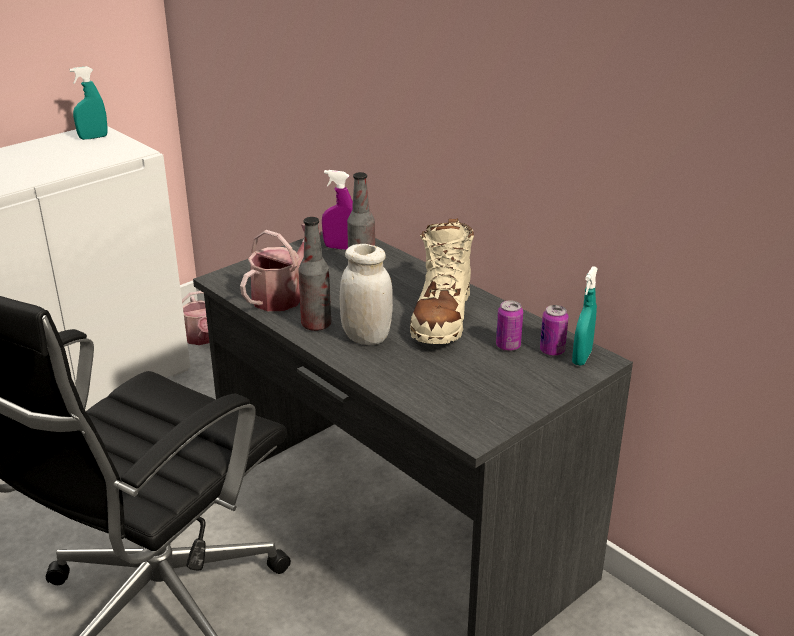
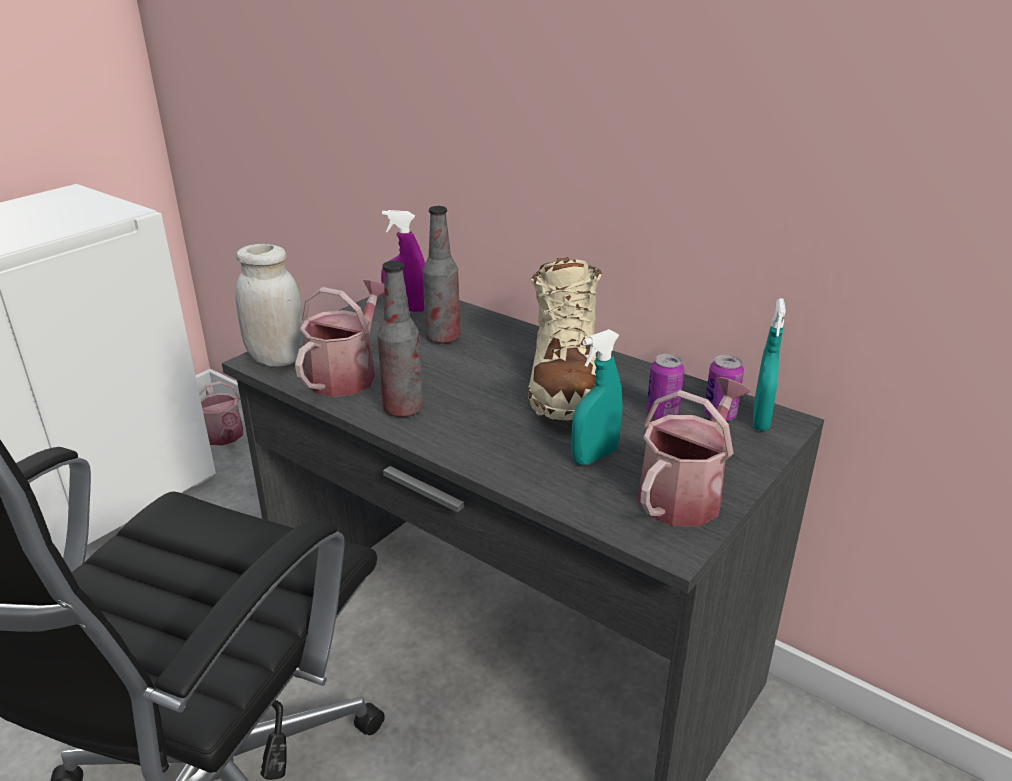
camera: 10 degrees left, 0 degrees up
turquoise spray bottle [69,66,107,140] -> turquoise spray bottle moved to [572,329,622,465]
white jar [340,244,393,345] -> white jar moved to [236,244,304,367]
none -> watering can [637,377,751,526]

